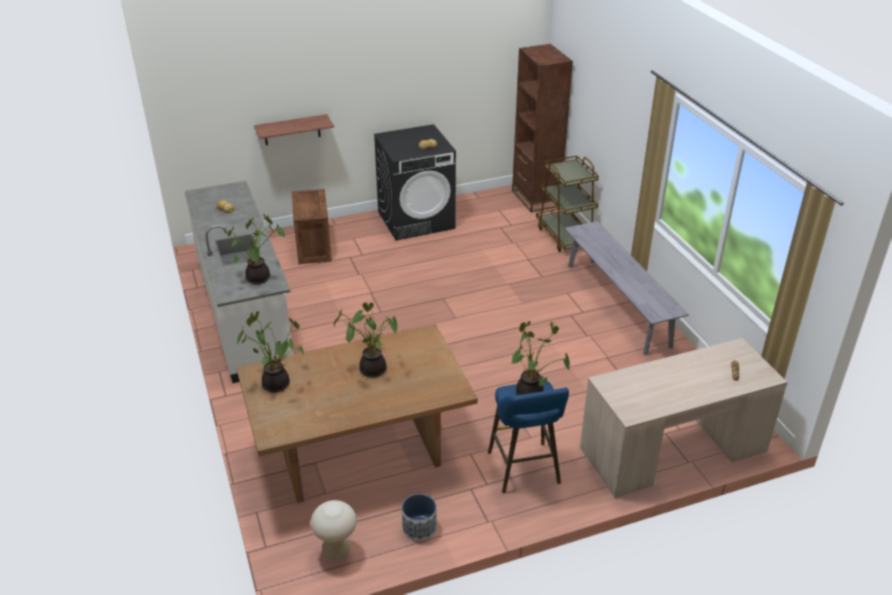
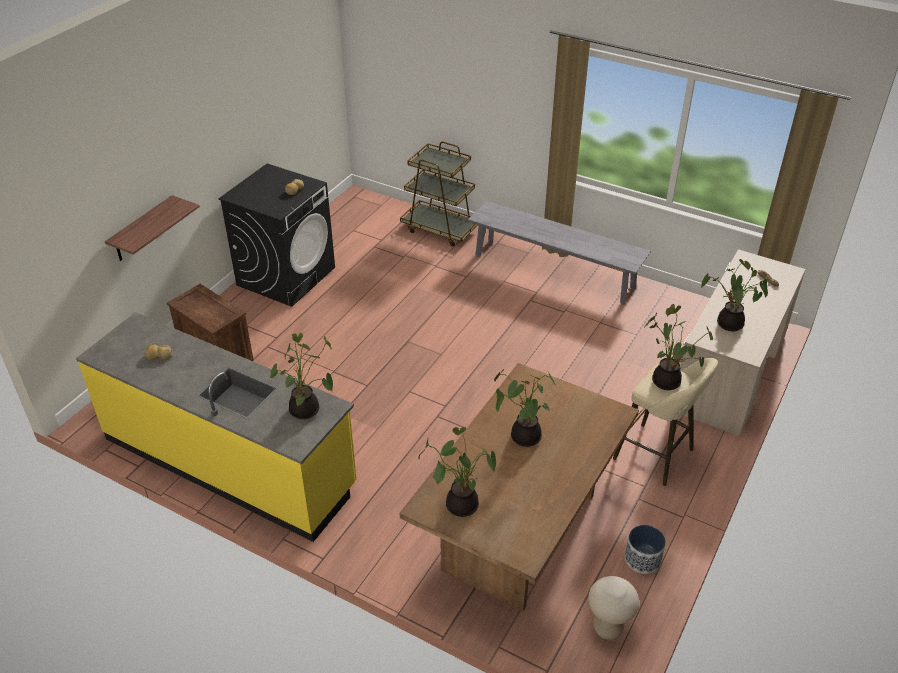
camera: 40 degrees left, 5 degrees up
white counter [185,181,293,383] -> yellow counter [76,312,356,542]
blue stool [488,381,569,493] -> beige stool [613,358,718,486]
brown bookcase [512,44,573,213] -> none
none -> potted plant [700,259,768,331]

